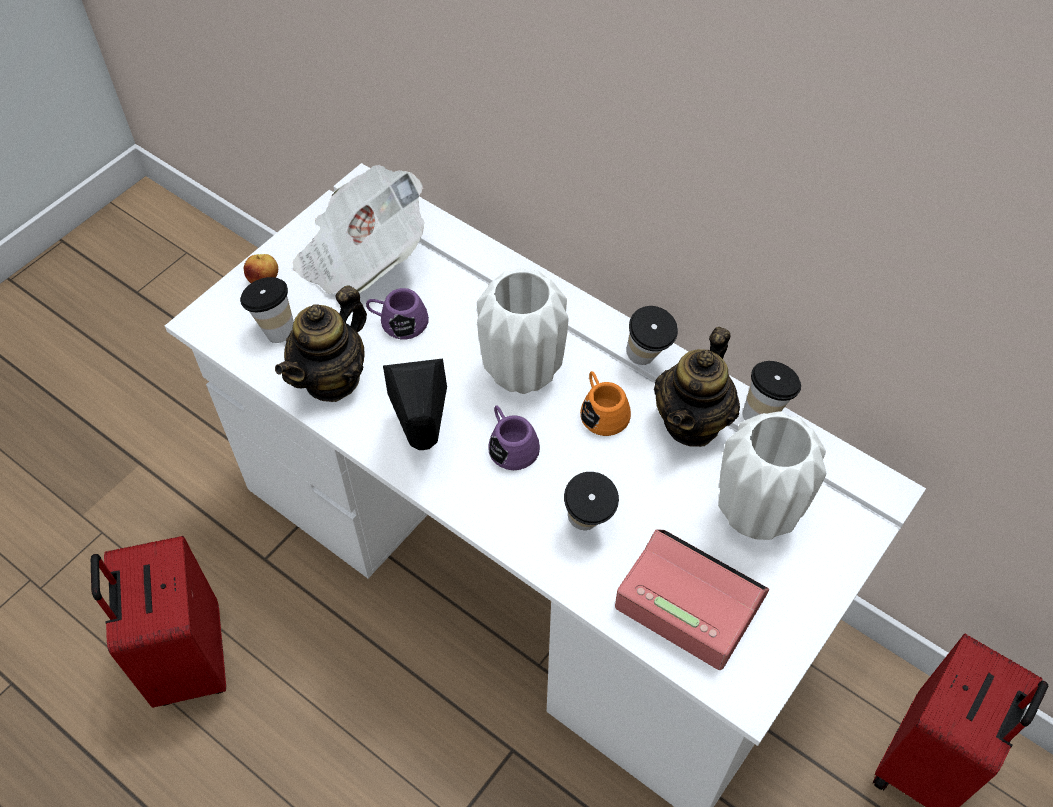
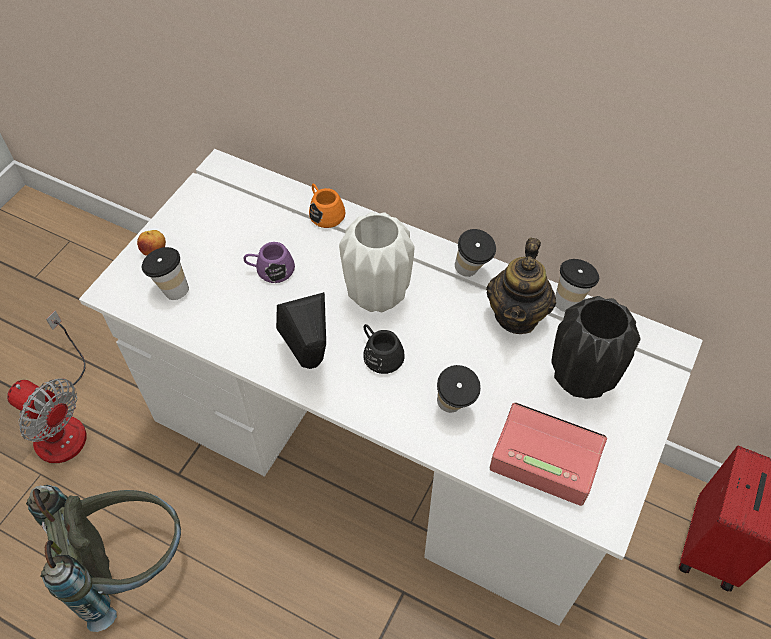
camera: 10 degrees left, 0 degrees up
red suitcase [91,536,226,708] -> grey backpack [26,485,181,632]
teapot [275,286,367,402] -> none
newspaper [293,165,425,294] -> none
purple mug [488,406,540,470] -> black mug [364,324,405,374]
orange mug [580,371,631,436] -> orange mug moved to [309,184,345,228]
white vase [718,411,827,540] -> black vase [551,296,641,399]
none -> fan [7,310,87,463]

